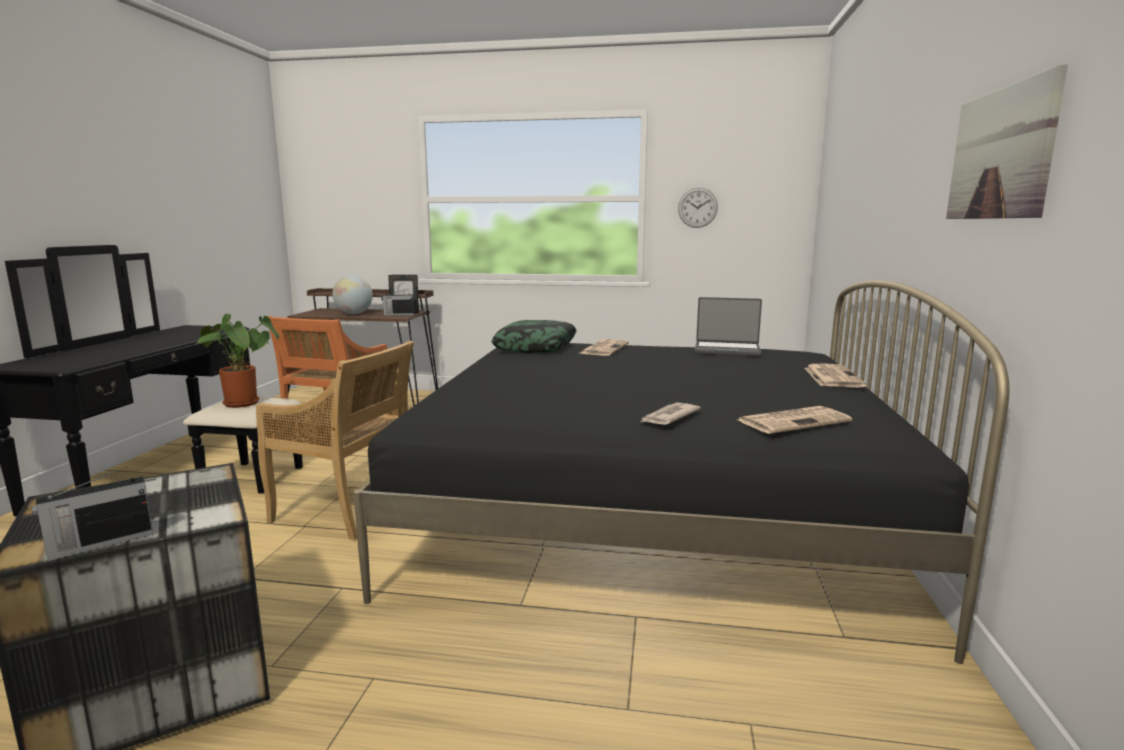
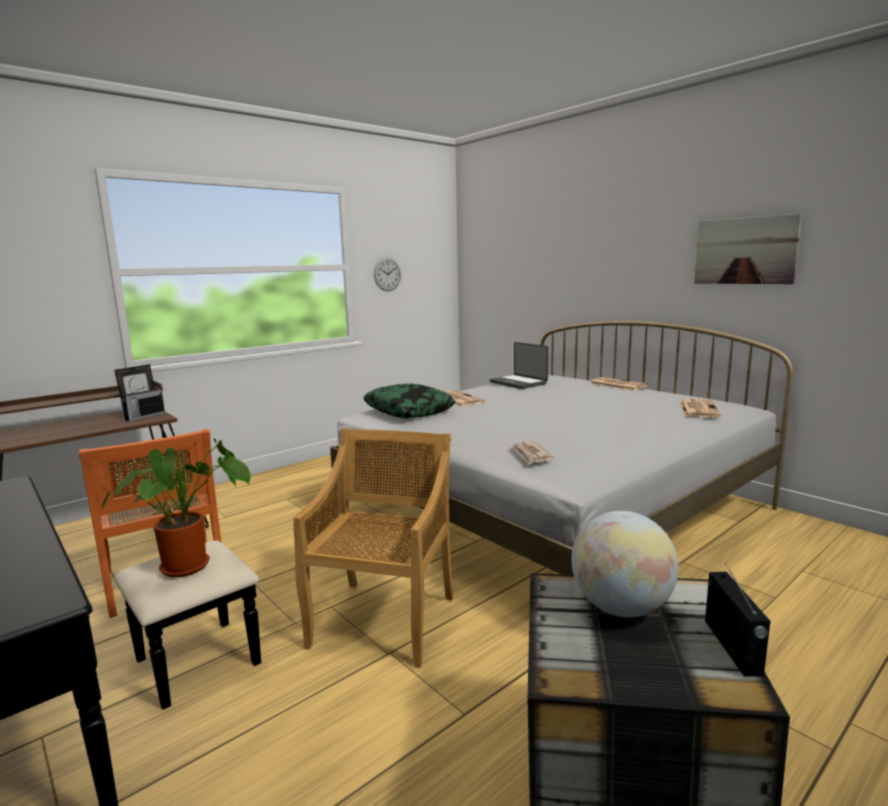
camera: 50 degrees left, 0 degrees up
beige chair [256,340,414,540] -> beige chair turned 45 degrees counterclockwise [293,428,453,668]
globe [333,275,373,314] -> globe moved to [571,511,679,617]
black bed [353,280,1009,664] -> white bed [330,321,793,575]
newspaper [640,402,701,425] -> newspaper moved to [510,441,553,464]
laptop [695,297,762,357] -> laptop turned 90 degrees clockwise [490,342,549,389]

